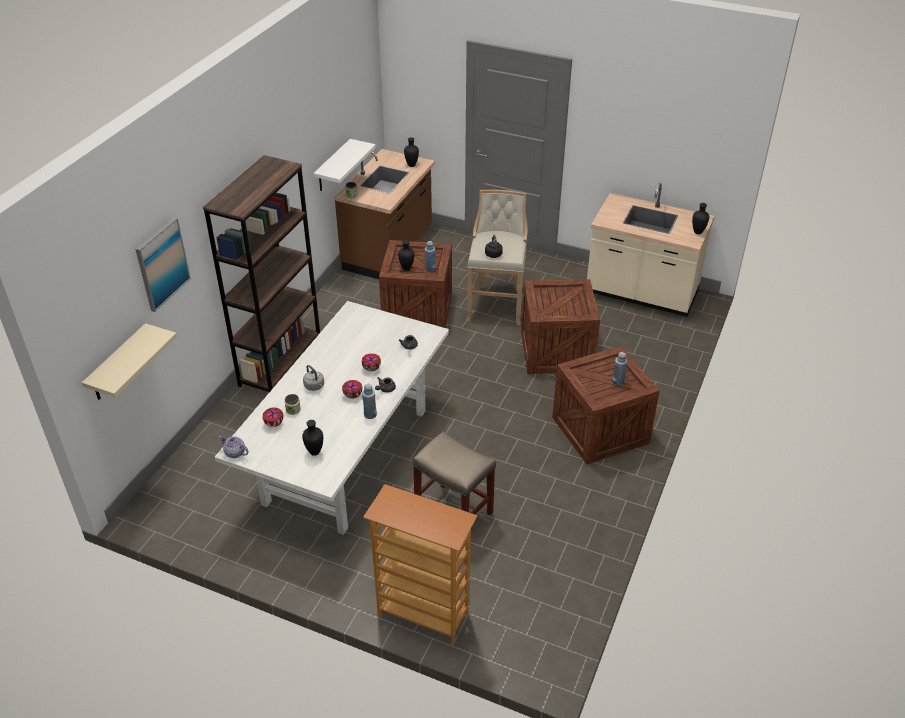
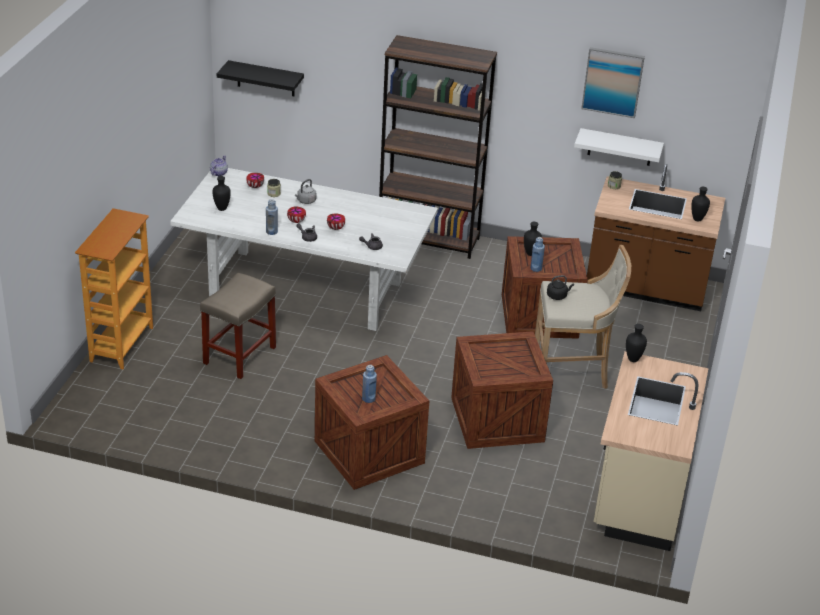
camera: 80 degrees right, 5 degrees down
beige shelf [82,323,177,400] -> black shelf [217,60,304,96]
picture [135,217,191,312] -> picture moved to [581,47,645,118]
black vase [692,203,709,234] -> black vase moved to [626,324,647,362]

